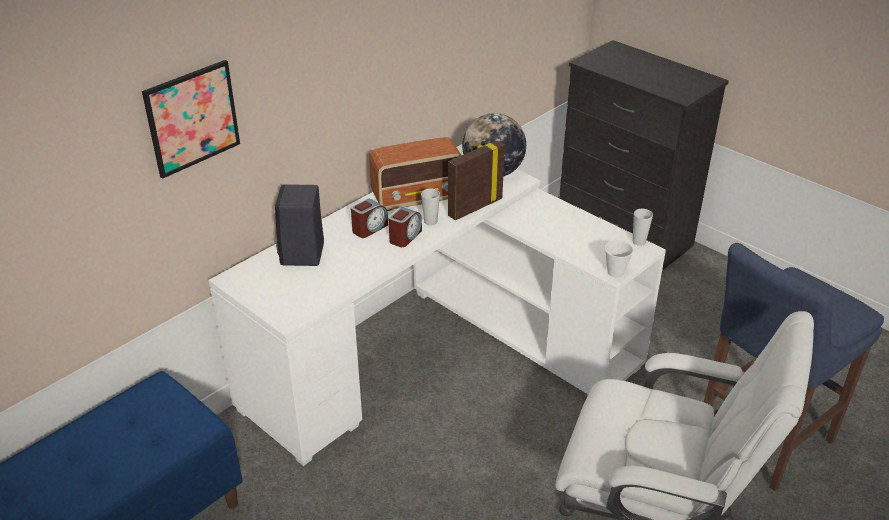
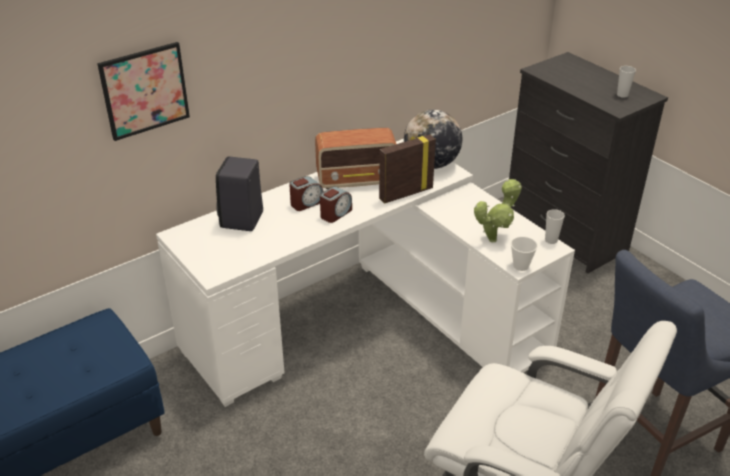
camera: 10 degrees right, 0 degrees up
cup [421,188,440,226] -> cup moved to [617,66,636,98]
none -> potted plant [474,179,522,242]

